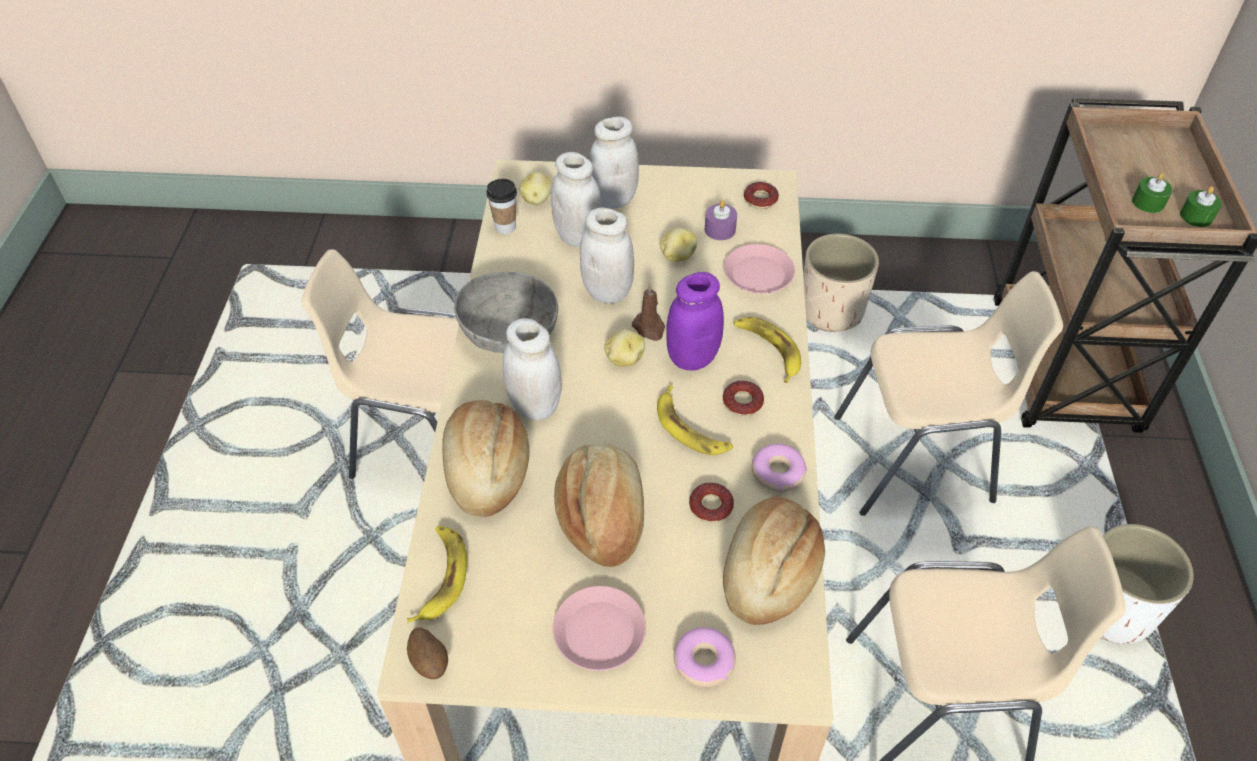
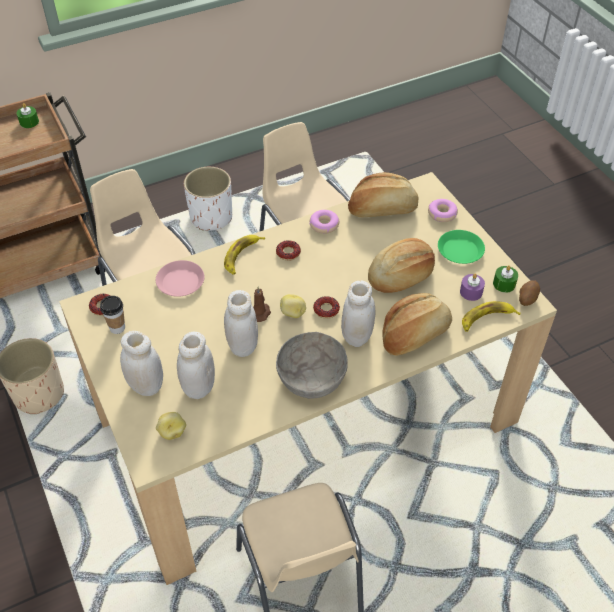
camera: 120 degrees left, 0 degrees up
cup [486,179,517,234] -> cup moved to [100,296,125,334]
pink plate [553,586,646,671] -> green plate [438,230,485,264]
banana [657,385,733,455] -> none
potato [660,228,697,262] -> none
purple jar [666,272,724,371] -> none
donut [689,483,734,523] -> donut moved to [313,296,340,319]
purple candle [705,200,737,240] -> purple candle moved to [460,274,485,301]
green candle [1132,173,1172,213] -> green candle moved to [493,265,518,293]

